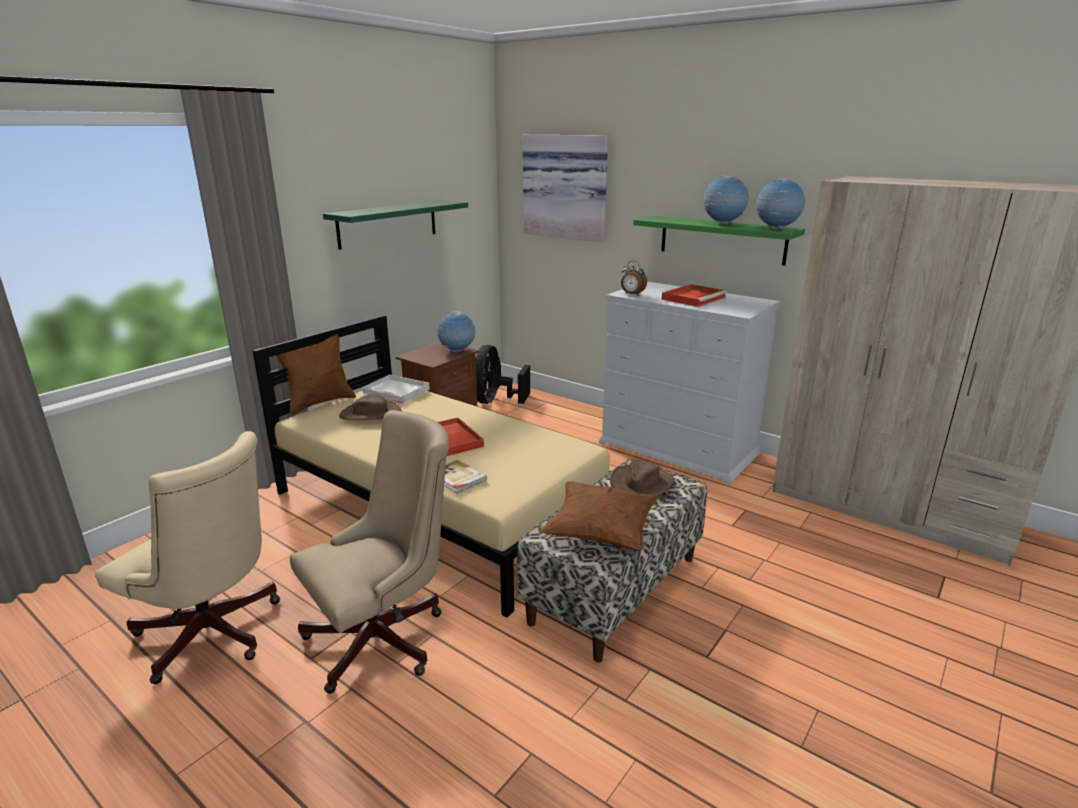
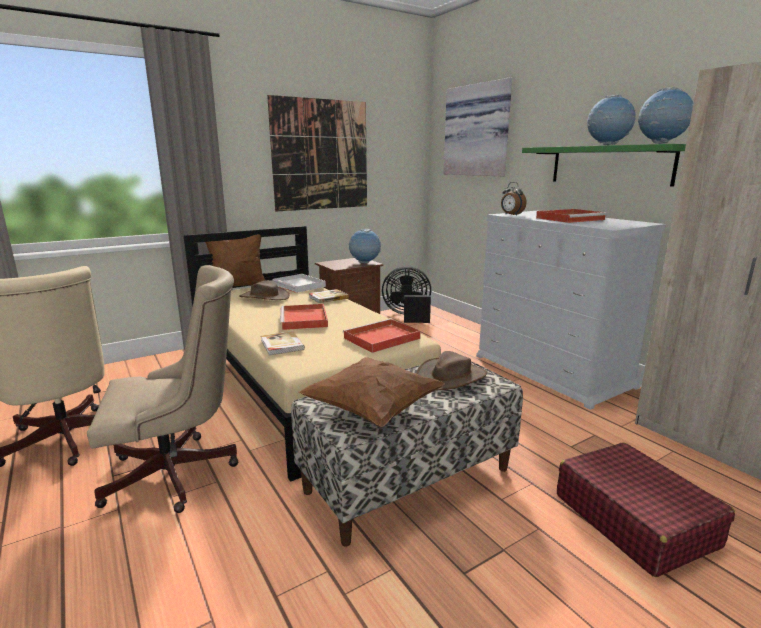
camera: 20 degrees right, 5 degrees down
green shelf [323,200,468,250] -> picture [267,95,367,212]
black fan [476,345,530,404] -> black fan turned 60 degrees clockwise [382,266,431,323]
none -> book [309,289,349,303]
none -> red tray [343,319,421,353]
none -> red suitcase [557,442,735,577]

